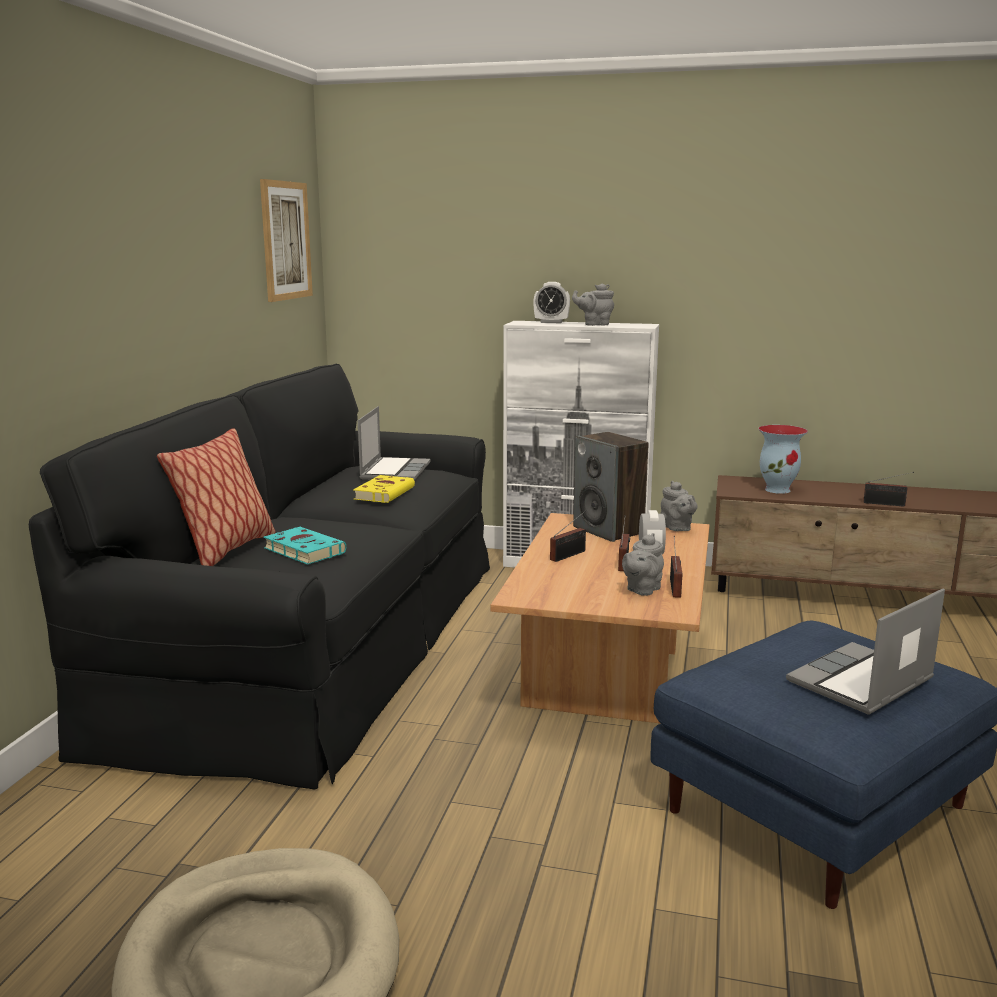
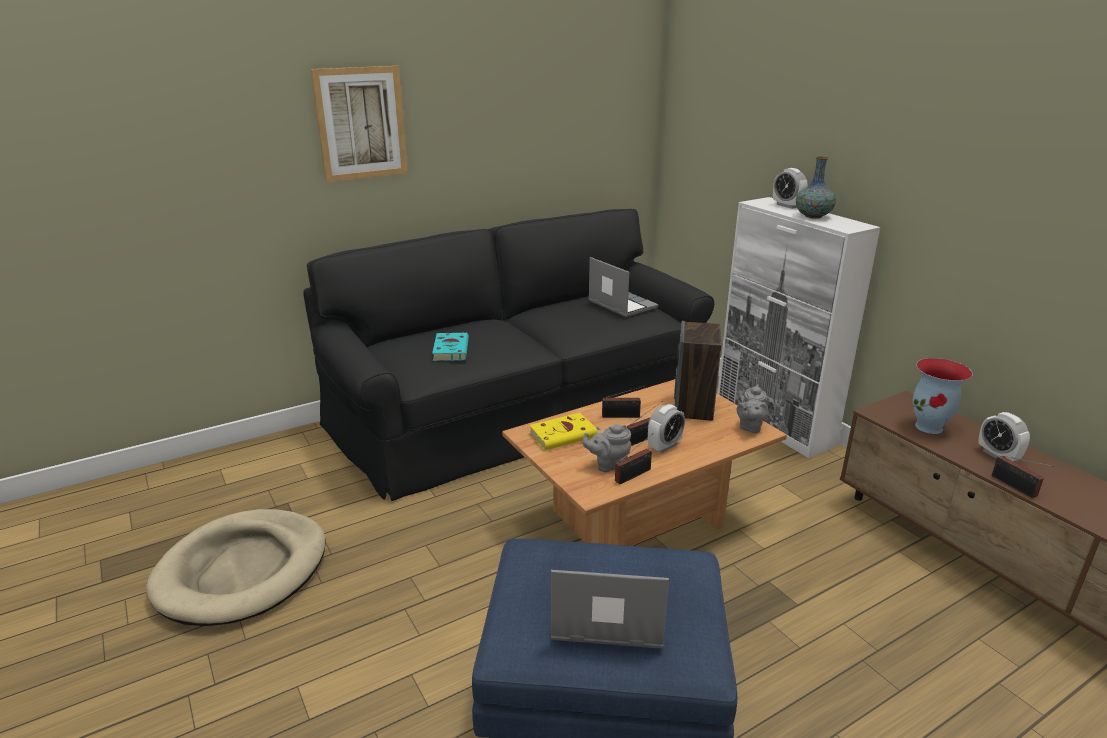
camera: 45 degrees right, 10 degrees up
pillow [157,428,276,566] -> none
picture [260,179,313,302] -> picture moved to [311,66,408,182]
yellow book [353,475,415,503] -> yellow book moved to [529,413,600,450]
laptop [358,406,431,480] -> laptop turned 90 degrees counterclockwise [588,257,659,317]
grey teapot [572,284,614,326] -> vase [796,157,836,219]
none -> alarm clock [978,412,1030,461]

